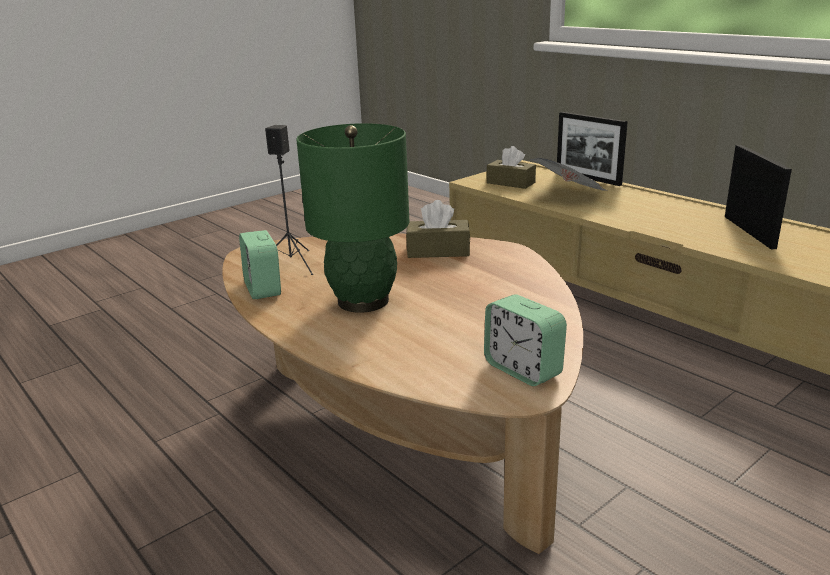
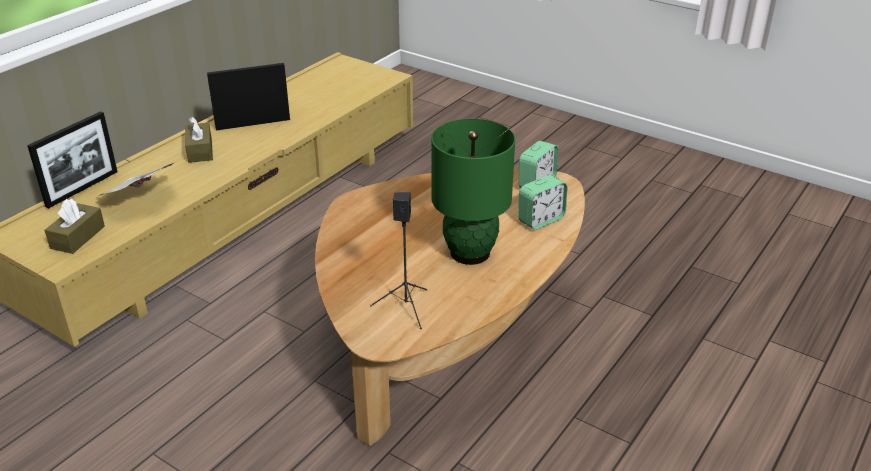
camera: 105 degrees left, 10 degrees up
alarm clock [239,230,281,299] -> alarm clock moved to [518,175,568,230]
brown tissue box [406,200,470,258] -> brown tissue box moved to [185,117,213,163]

